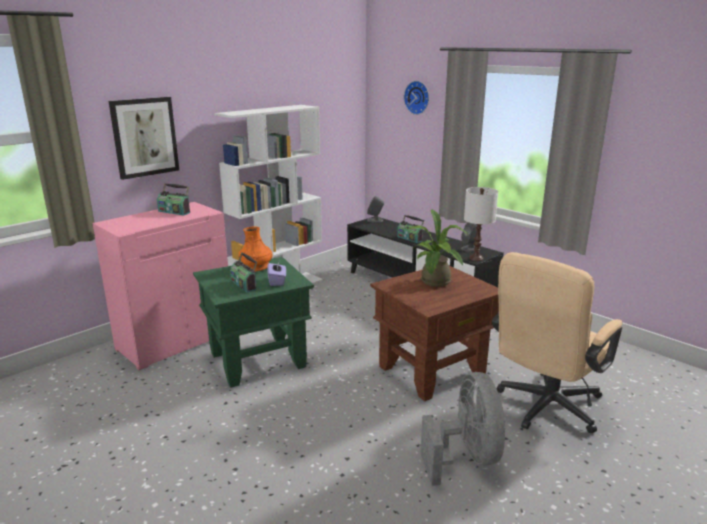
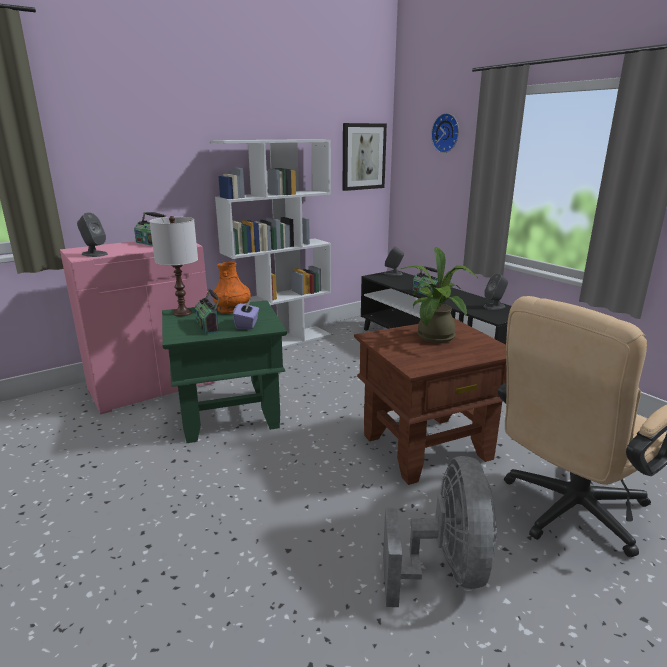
camera: 10 degrees right, 0 degrees up
picture [109,97,179,180] -> picture moved to [343,123,387,191]
white table lamp [464,187,498,261] -> white table lamp moved to [149,216,198,316]
none -> grey speaker [77,212,108,257]

